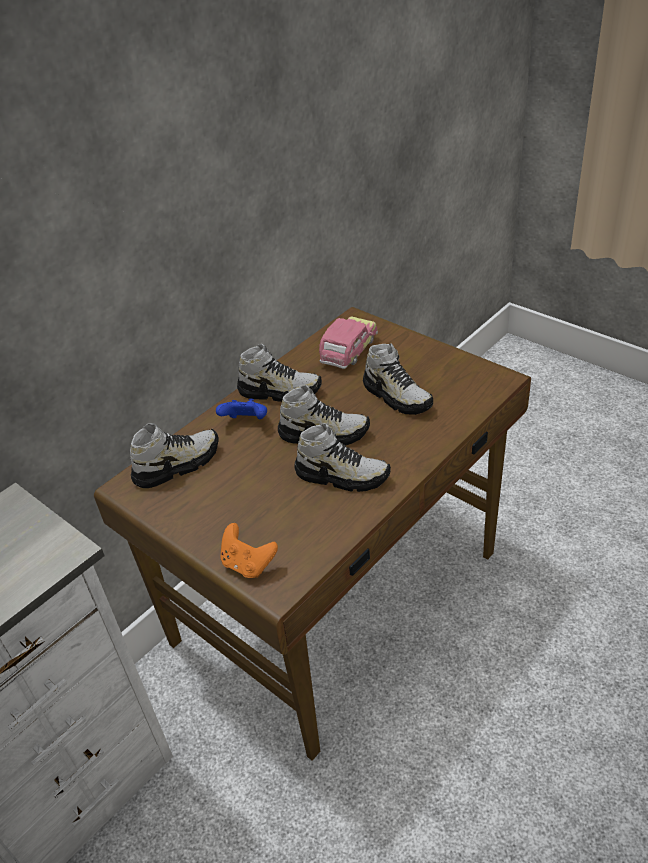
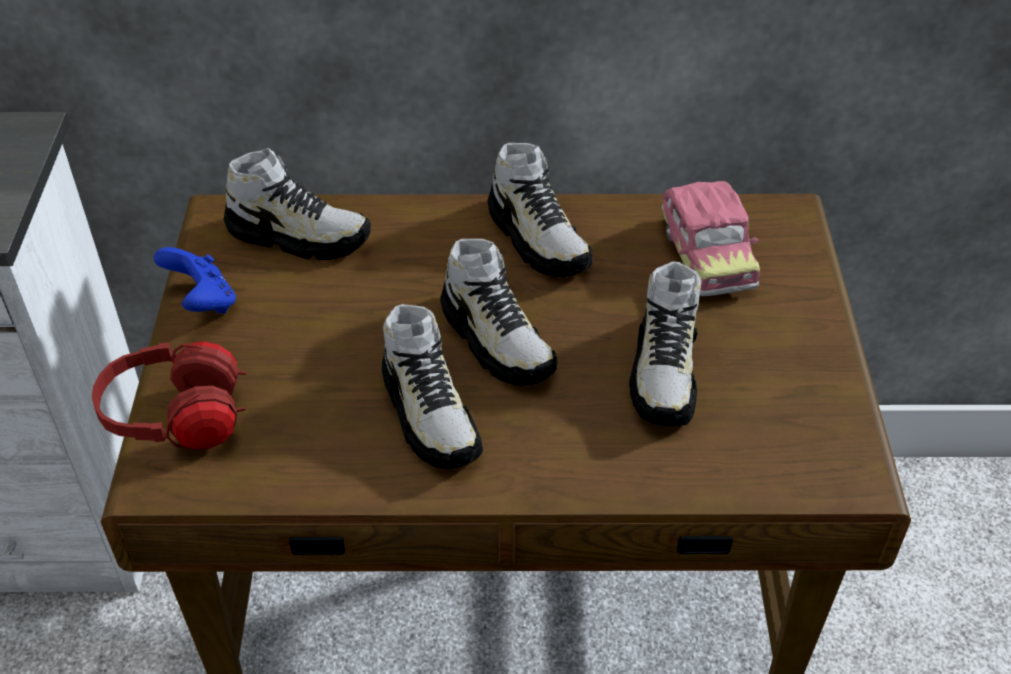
camera: 45 degrees right, 5 degrees up
blue game controller [216,399,267,420] -> blue game controller moved to [154,247,236,314]
orange game controller [221,523,278,578] -> red headphones [92,341,246,450]
toy car [319,316,378,369] -> toy car turned 90 degrees clockwise [661,181,760,296]

